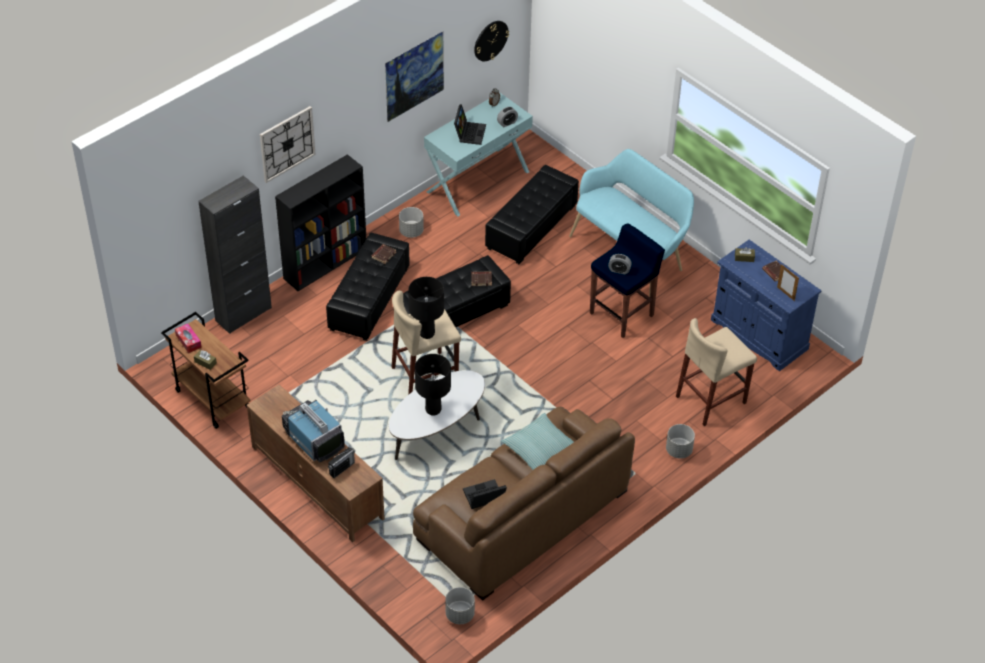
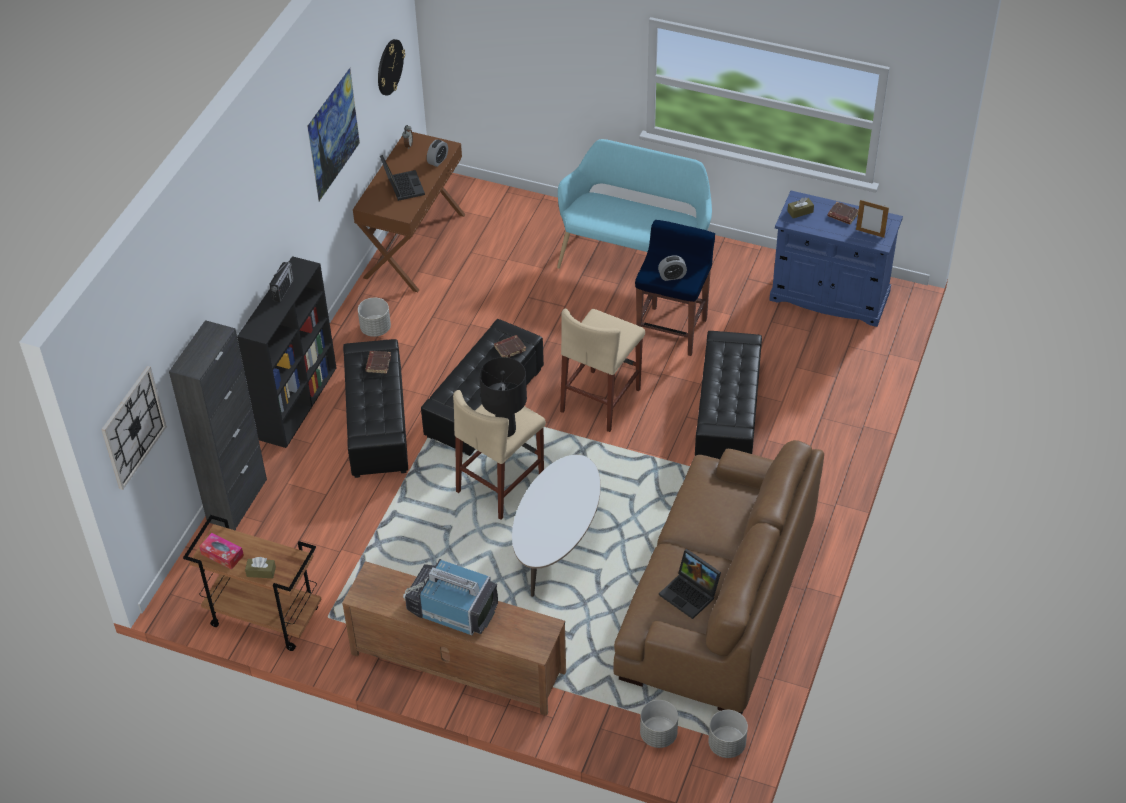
camera: 25 degrees left, 0 degrees up
wall clock [260,106,316,183] -> wall clock moved to [101,366,167,490]
radio [328,447,355,478] -> radio moved to [270,262,294,302]
black table lamp [415,354,451,416] -> none
turquoise console table [424,93,533,216] -> brown console table [353,132,466,292]
laptop [463,479,507,509] -> laptop turned 90 degrees counterclockwise [659,549,721,619]
black ottoman [485,165,579,264] -> black ottoman moved to [695,331,762,460]
pillow [501,413,574,470] -> none
grey planter [666,424,695,458] -> grey planter moved to [640,700,678,748]
beige stool [676,318,757,426] -> beige stool moved to [560,308,645,432]

